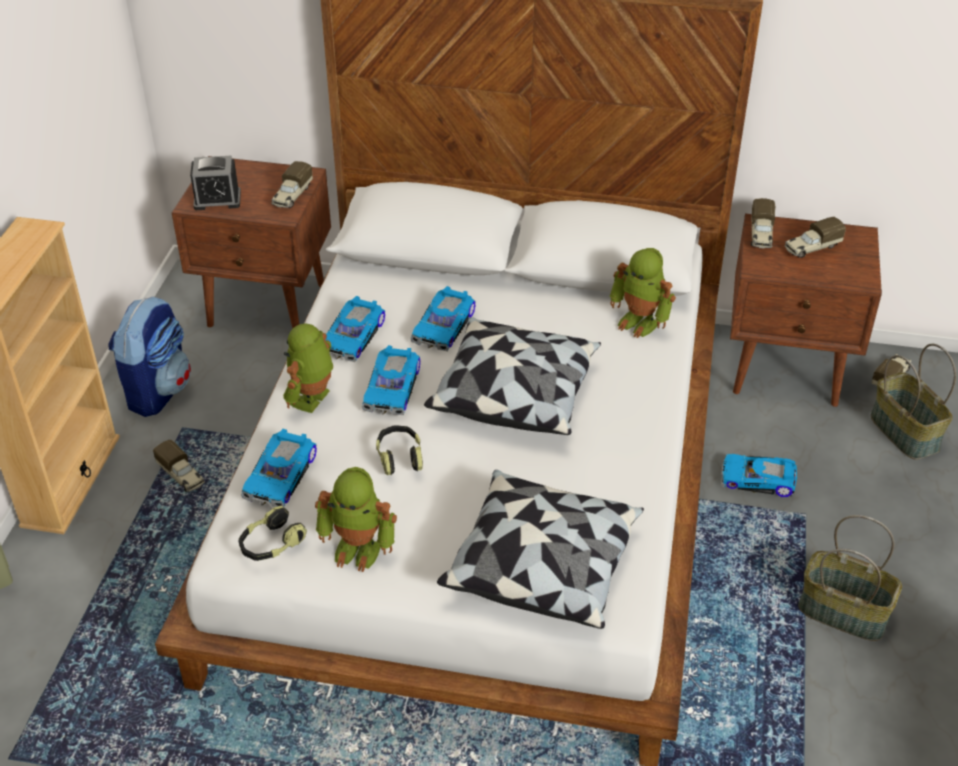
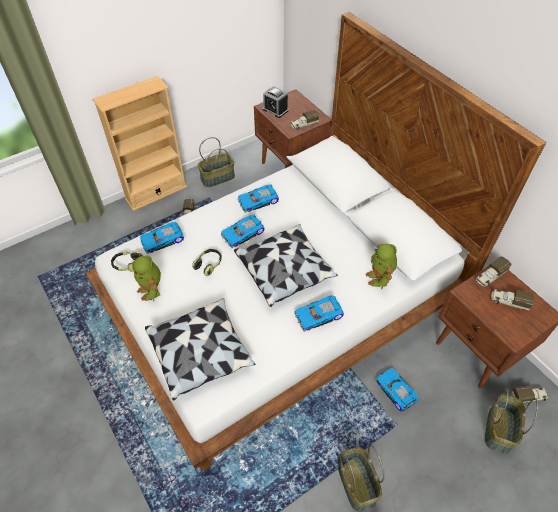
camera: 45 degrees right, 10 degrees up
backpack [108,296,191,417] -> basket [198,137,235,187]
toy robot [283,324,333,413] -> none
toy car [411,286,476,351] -> toy car moved to [295,295,344,332]

